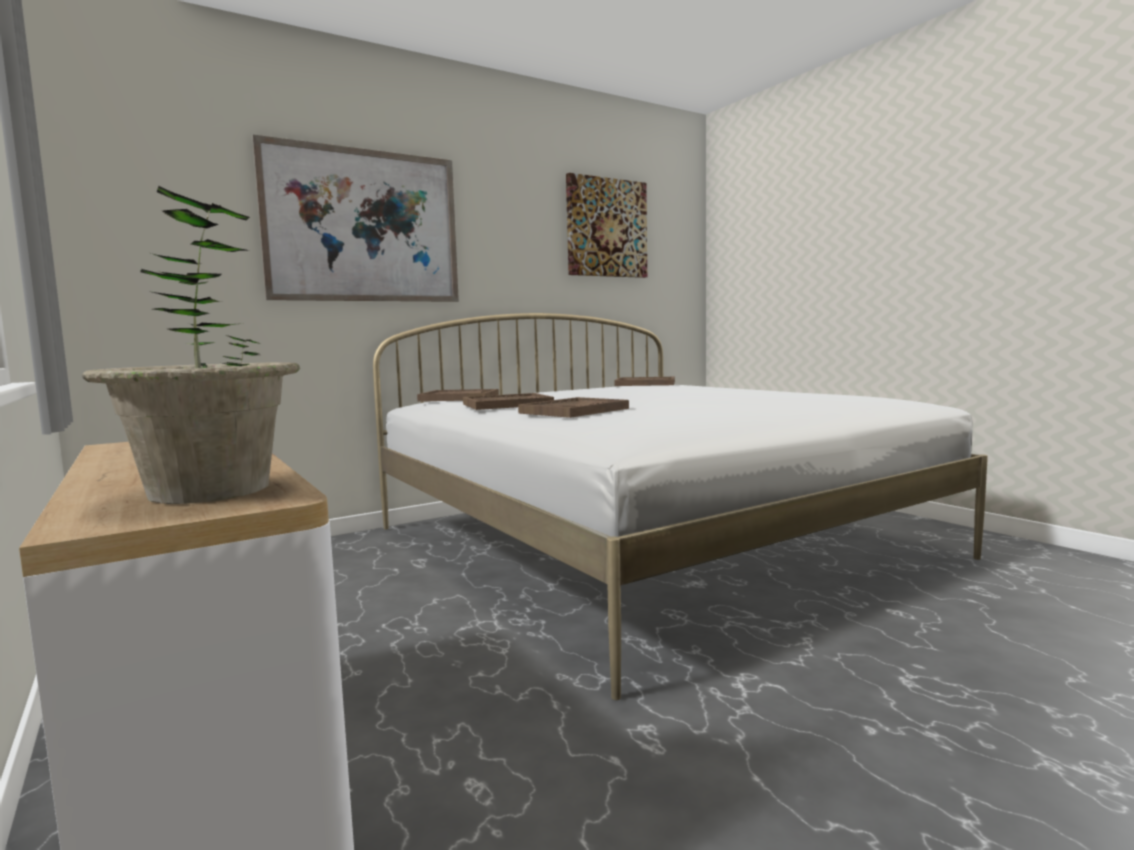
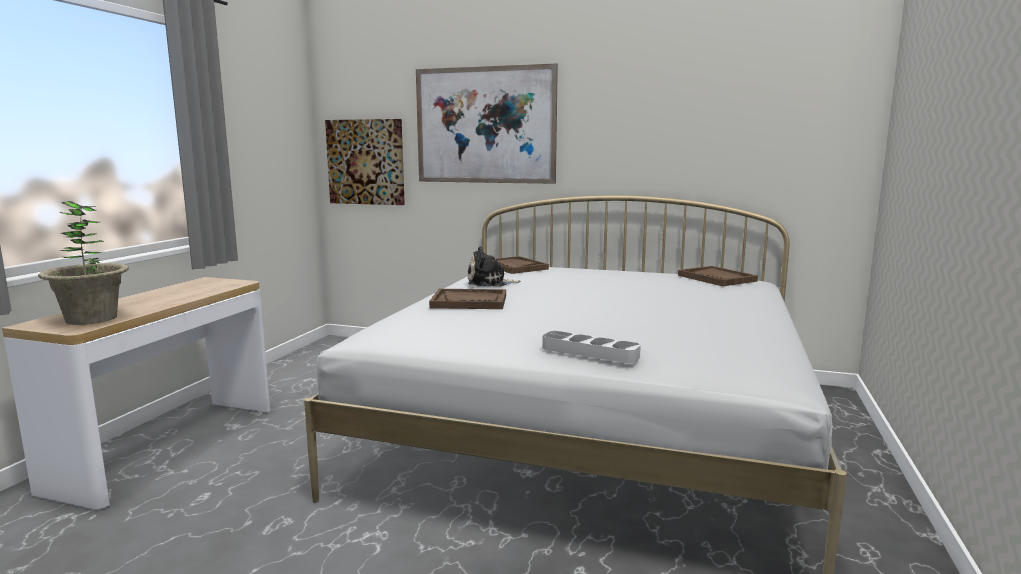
camera: 50 degrees right, 5 degrees up
brown tray [463,393,554,410] -> plush toy [468,246,521,287]
picture [566,173,647,278] -> picture moved to [325,119,405,205]
none -> grey tray [542,331,641,363]

